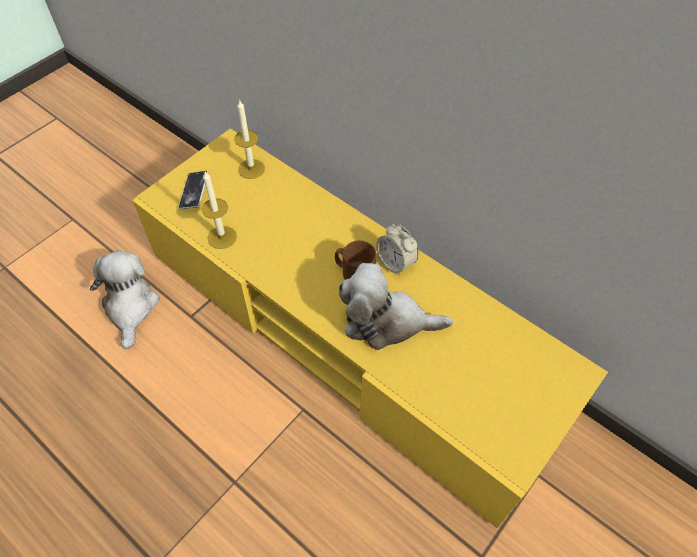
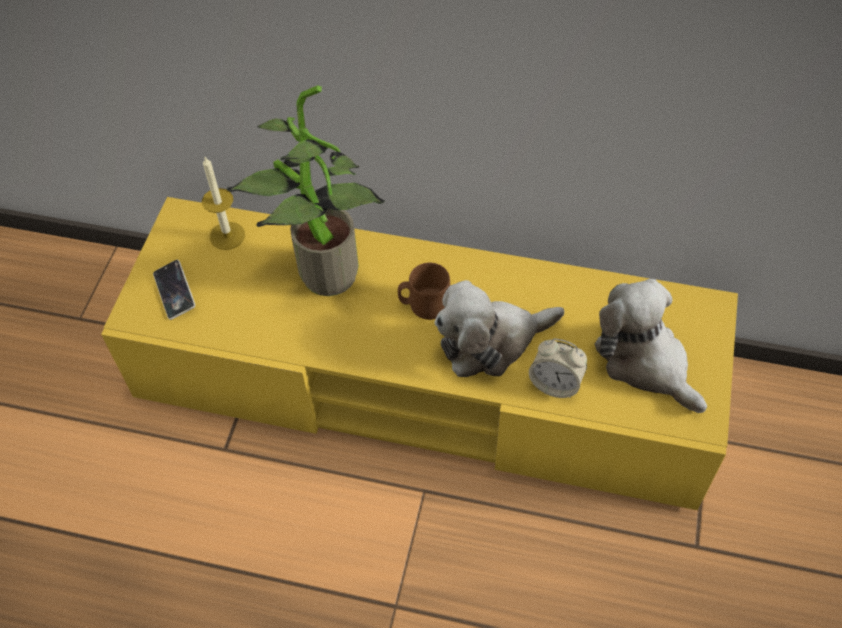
camera: 25 degrees left, 0 degrees up
plush toy [90,250,159,349] -> plush toy moved to [595,278,707,413]
candle [202,172,237,249] -> none
alarm clock [376,224,418,276] -> alarm clock moved to [529,339,587,398]
none -> potted plant [227,85,385,296]

